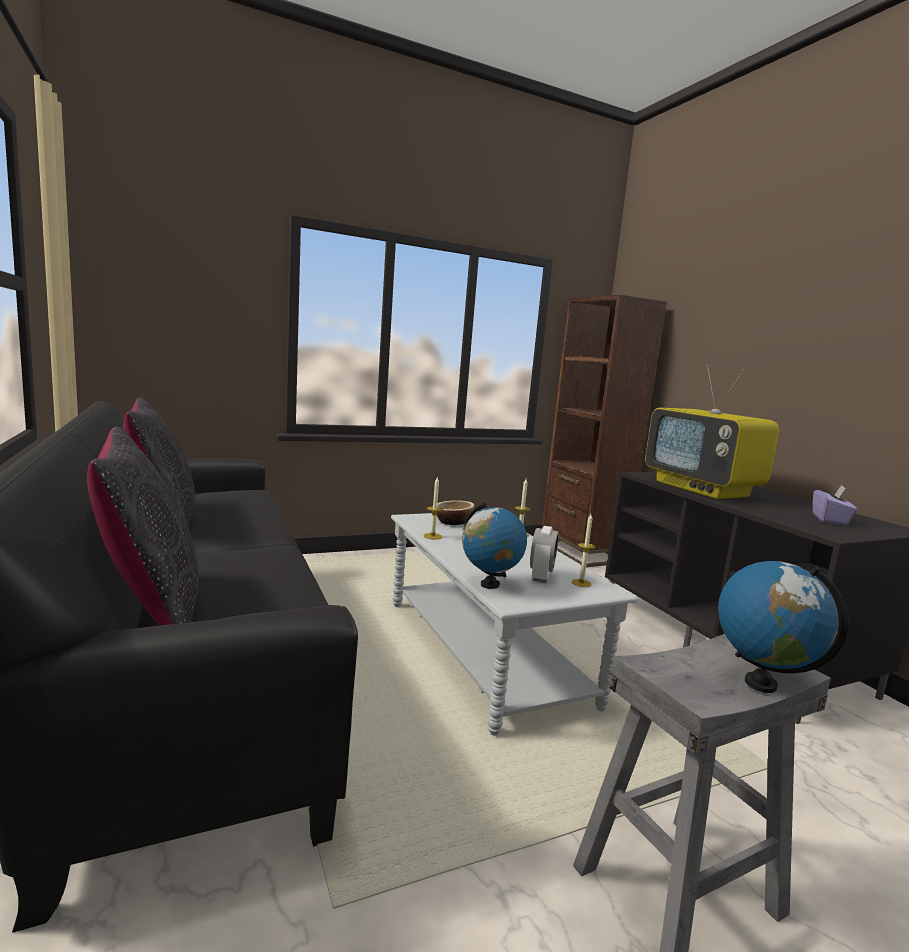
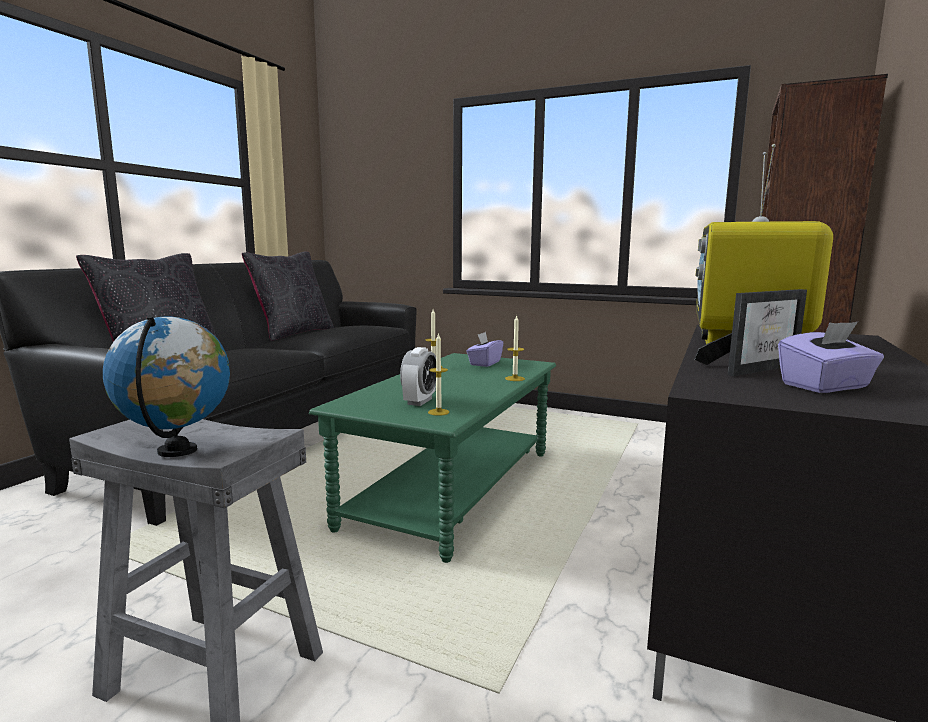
camera: 50 degrees right, 0 degrees up
grey coffee table [391,511,638,736] -> green coffee table [309,353,556,563]
bowl [437,500,474,525] -> purple tissue box [466,332,503,367]
globe [462,503,527,589] -> none
alarm clock [530,526,559,583] -> alarm clock turned 45 degrees counterclockwise [400,347,436,406]
none -> picture frame [694,289,807,376]

